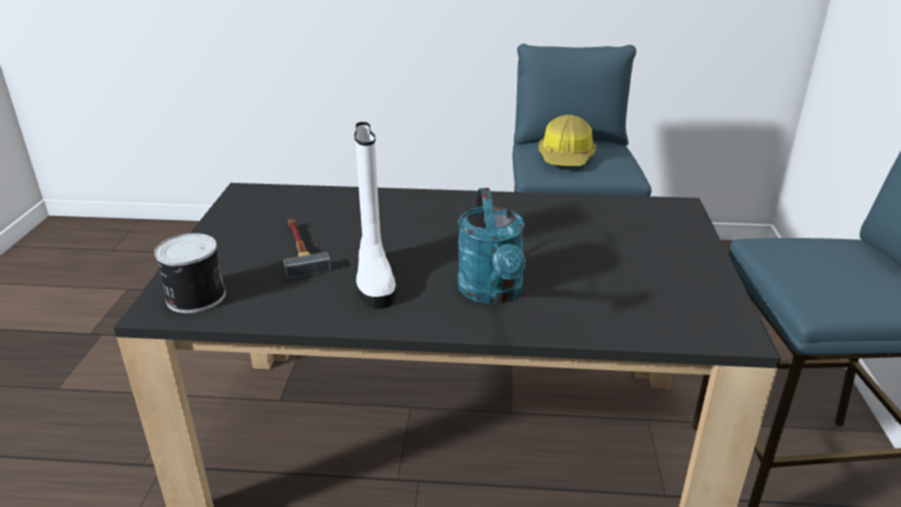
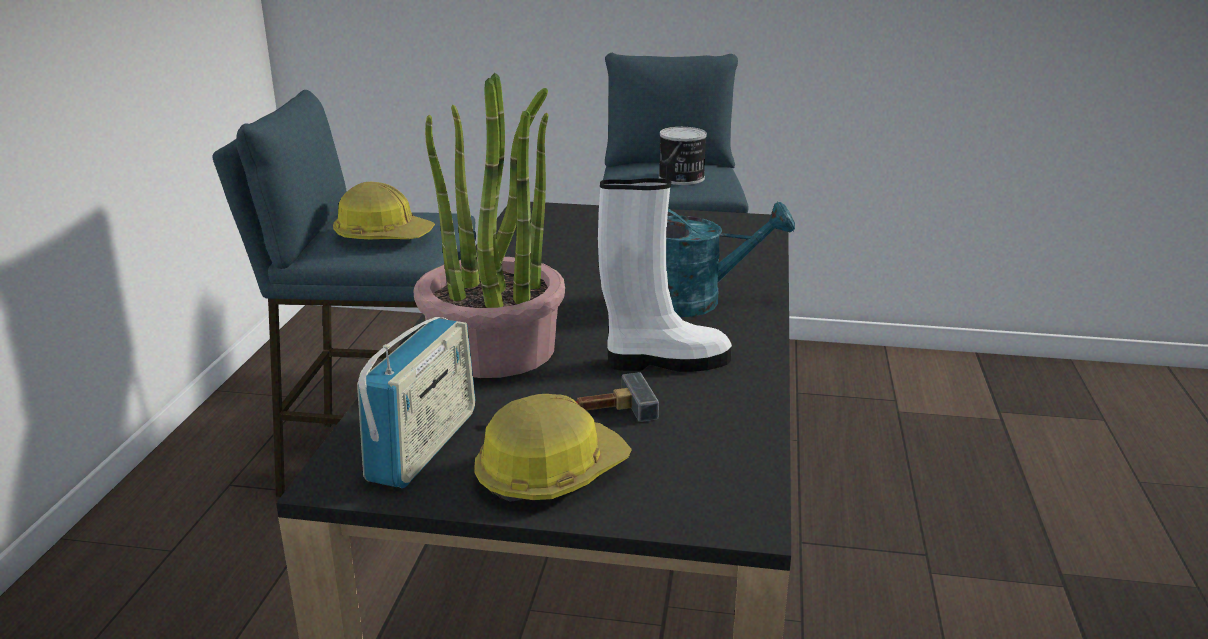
camera: 85 degrees left, 5 degrees down
can [154,233,226,313] -> can moved to [659,127,707,185]
none -> radio [357,317,475,488]
none -> potted plant [413,73,565,378]
none -> hard hat [474,394,632,502]

